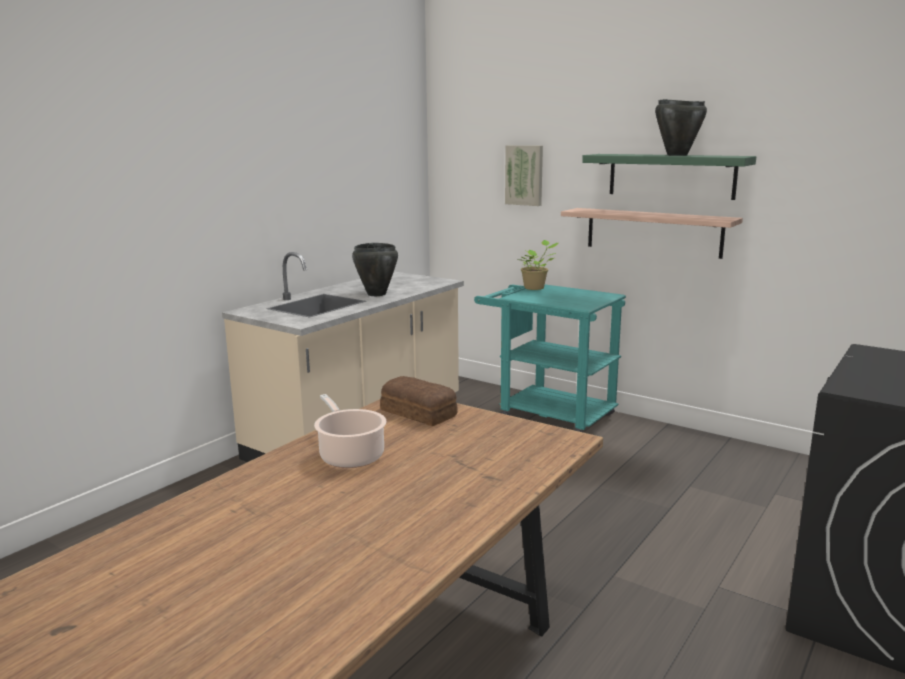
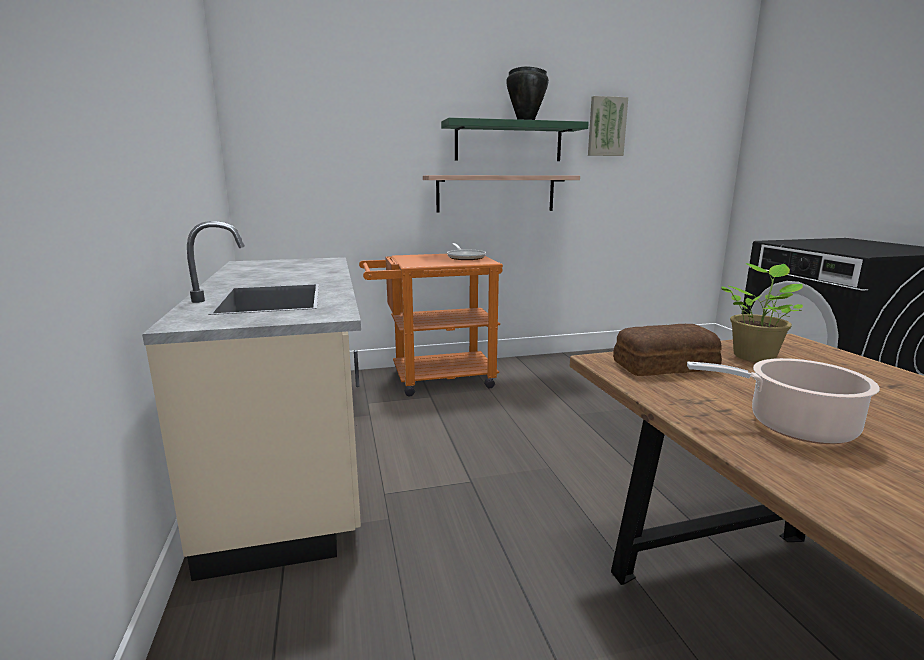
camera: 50 degrees left, 0 degrees up
black cooking pot [352,243,398,296] -> none
turquoise cart [474,285,626,433] -> orange cart [359,254,503,396]
picture [505,145,543,206] -> picture moved to [588,96,628,156]
potted plant [517,240,558,290] -> potted plant moved to [721,263,803,362]
none -> frying pan [447,243,486,260]

